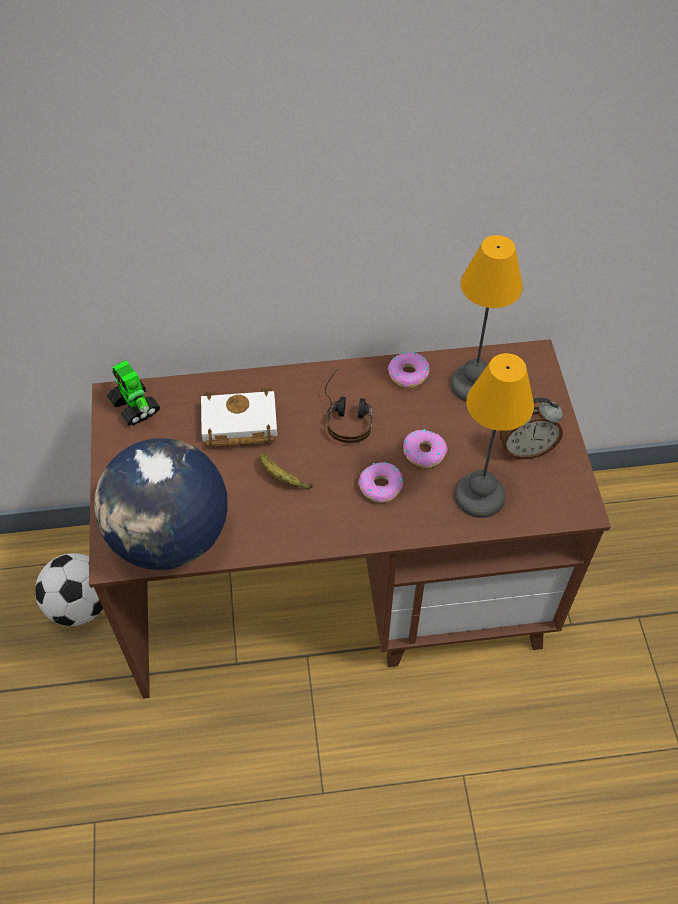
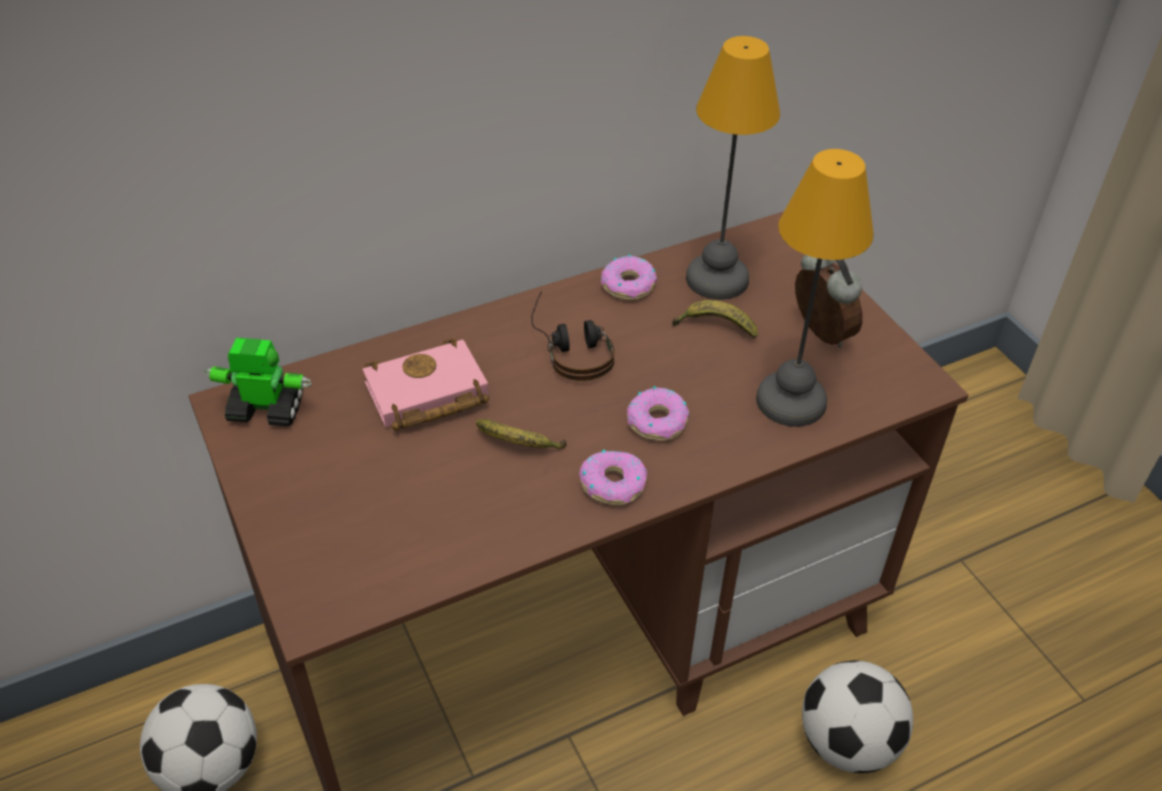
camera: 20 degrees left, 10 degrees down
globe [94,438,228,570] -> none
toy robot [107,360,160,426] -> toy robot turned 150 degrees clockwise [204,338,312,427]
white book [201,387,277,447] -> pink book [362,338,489,431]
donut [403,429,448,468] -> donut moved to [579,450,647,505]
alarm clock [499,397,563,459] -> alarm clock turned 90 degrees counterclockwise [795,255,863,348]
none -> banana [672,300,758,338]
none -> football [802,661,913,773]

